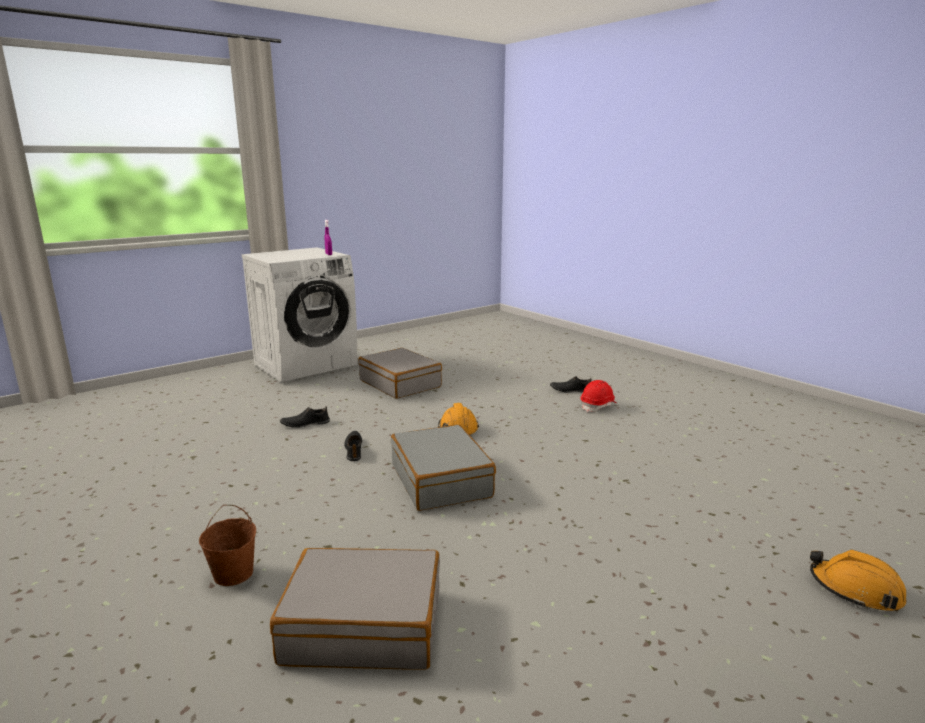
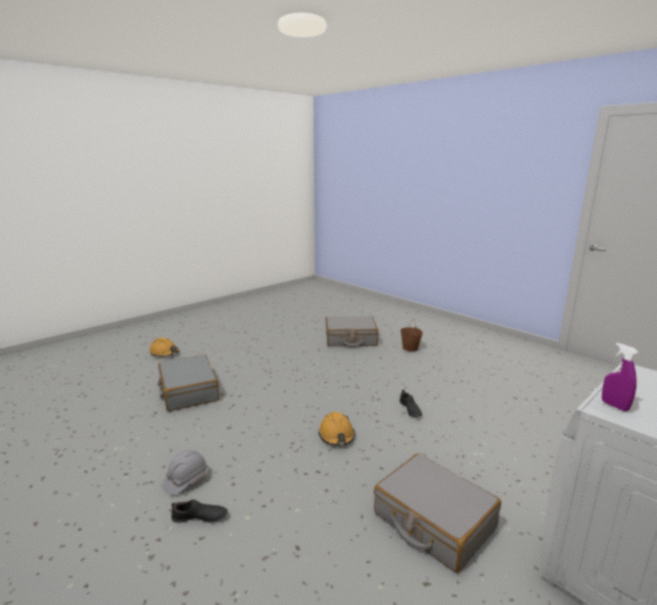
camera: 175 degrees right, 0 degrees up
black shoe [280,406,330,428] -> none
grey suitcase [391,424,496,511] -> grey suitcase moved to [158,354,219,412]
red hard hat [580,380,616,412] -> grey hard hat [162,450,208,496]

